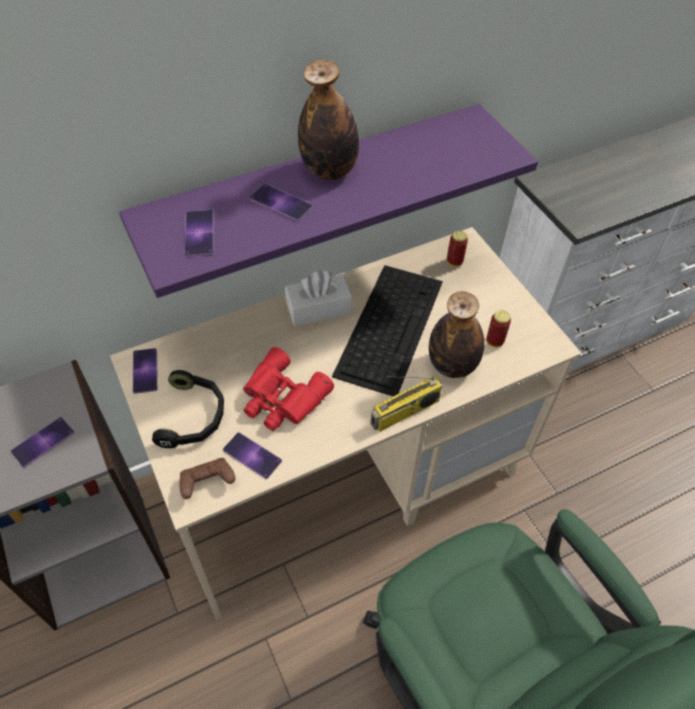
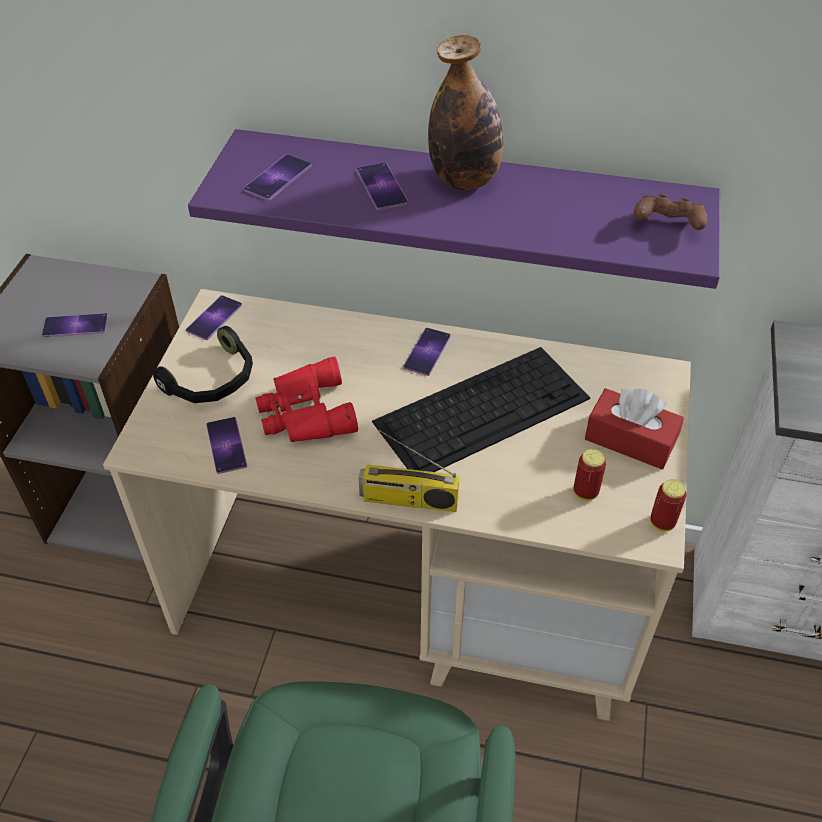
camera: 40 degrees right, 5 degrees down
brown game controller [179,458,236,499] -> brown game controller moved to [634,194,708,230]
white tissue box [285,270,352,326] -> phone [403,328,451,376]
bottle [429,291,484,378] -> none
can [447,230,468,267] -> can moved to [650,479,686,532]
none -> red tissue box [585,388,684,469]

